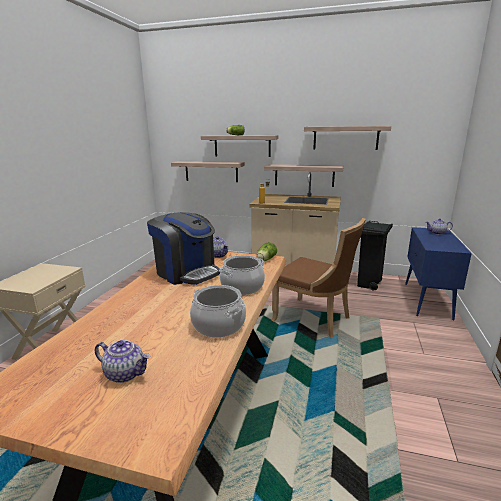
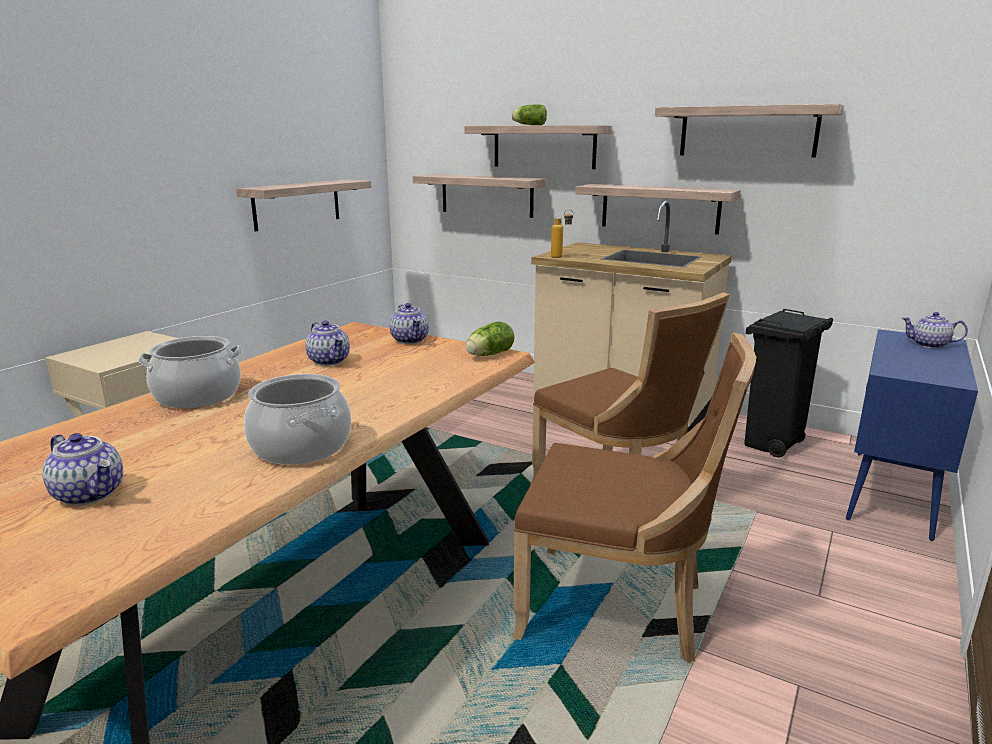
camera: 15 degrees right, 0 degrees up
coffee machine [147,212,220,285] -> teapot [305,321,350,366]
cooking pot [219,255,265,295] -> cooking pot moved to [138,336,243,408]
none -> shelf [236,180,371,231]
none -> brown chair [512,332,756,663]

